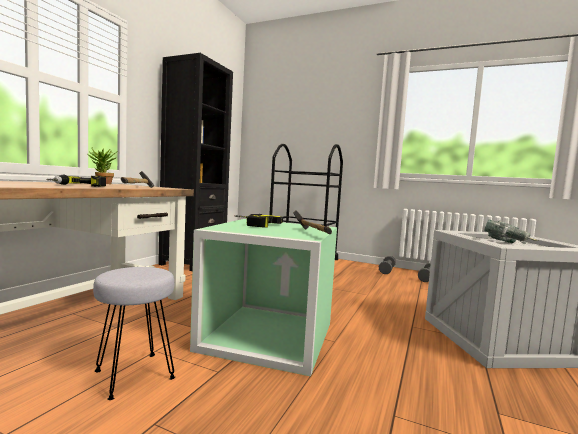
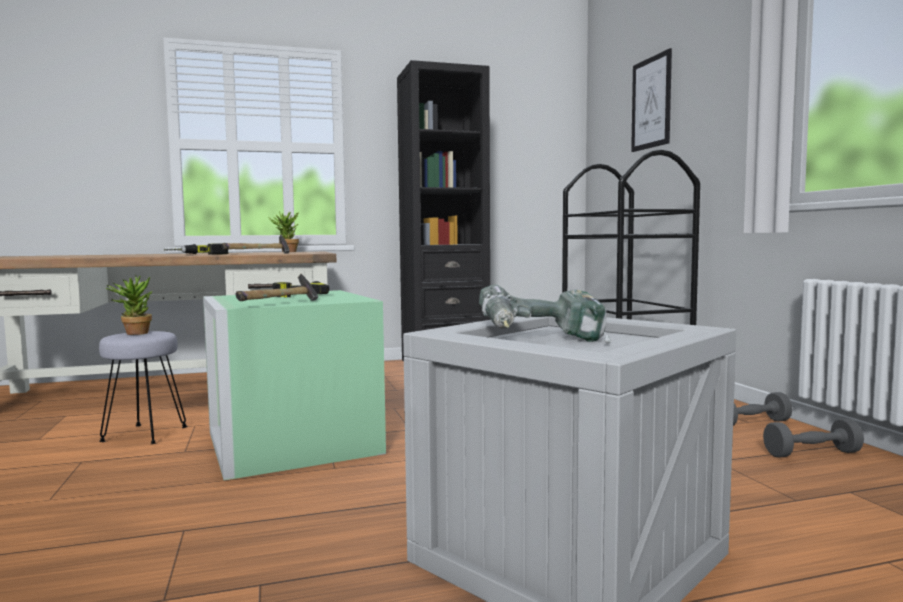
camera: 50 degrees right, 0 degrees up
none -> potted plant [106,275,152,335]
none -> picture [631,48,672,152]

